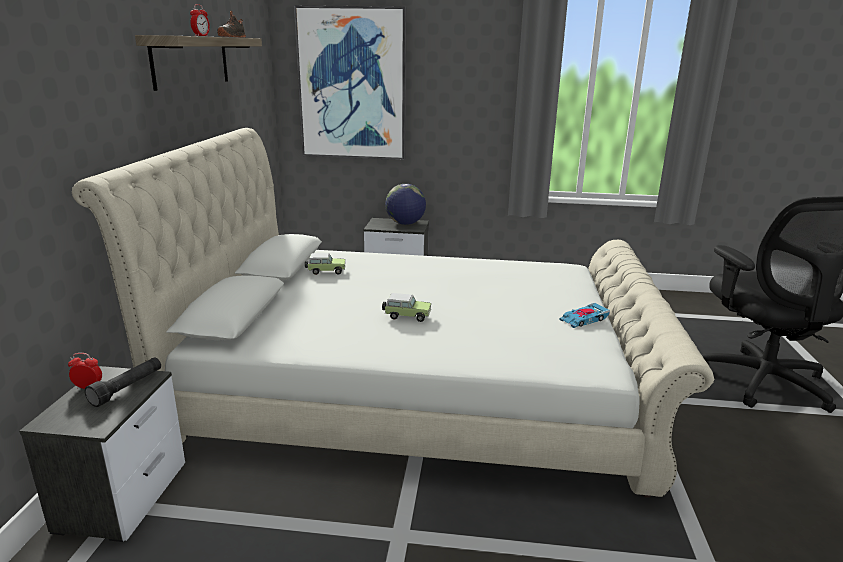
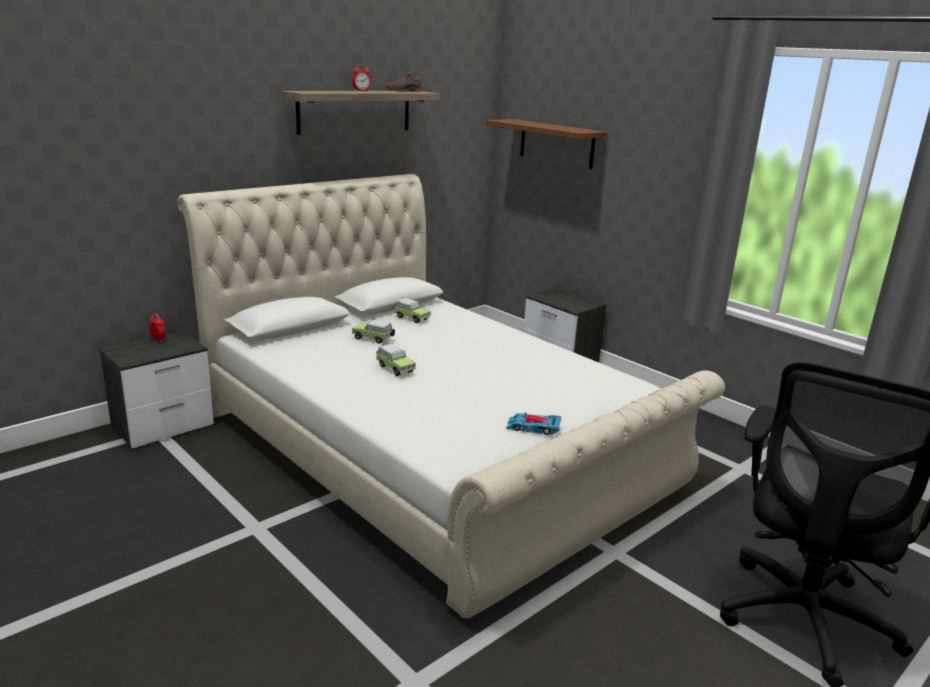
camera: 40 degrees right, 0 degrees up
black flashlight [85,357,161,407] -> none
picture [294,5,406,160] -> brown shelf [486,119,608,169]
globe [385,184,426,225] -> none
none -> toy car [352,320,395,344]

